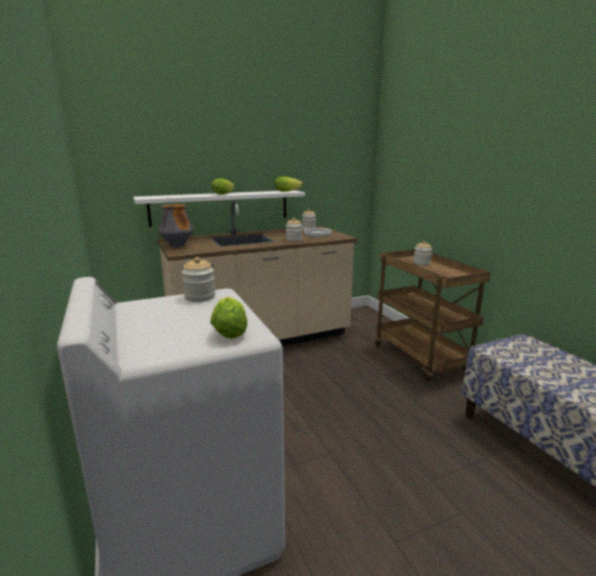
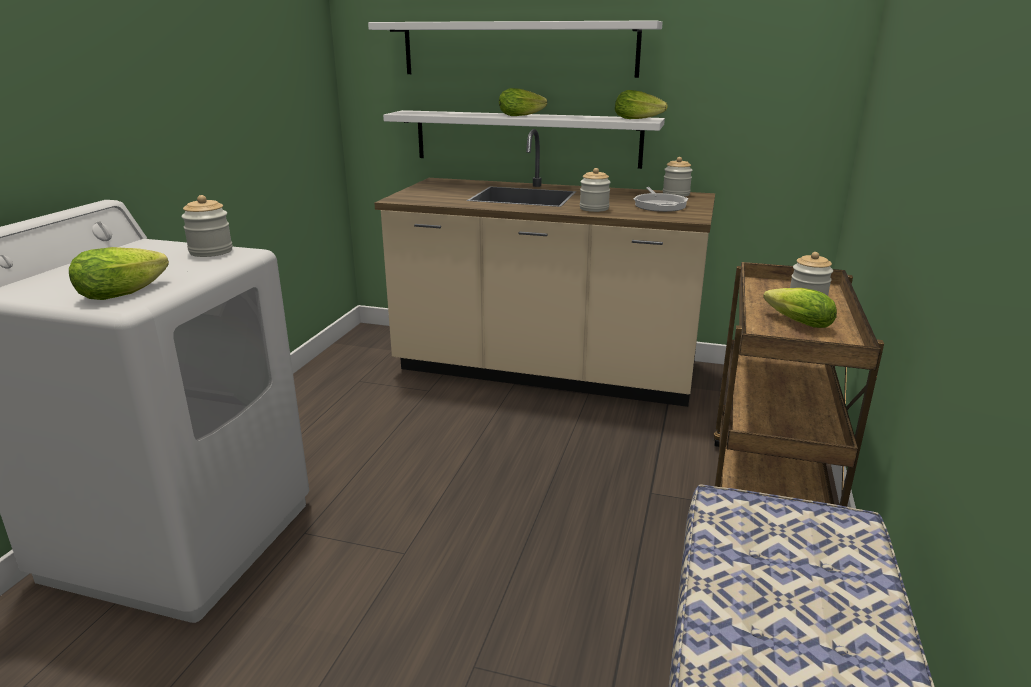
camera: 40 degrees right, 5 degrees up
vase [158,204,194,248] -> none
none -> white shelf [368,20,663,78]
none -> lettuce [763,288,837,328]

